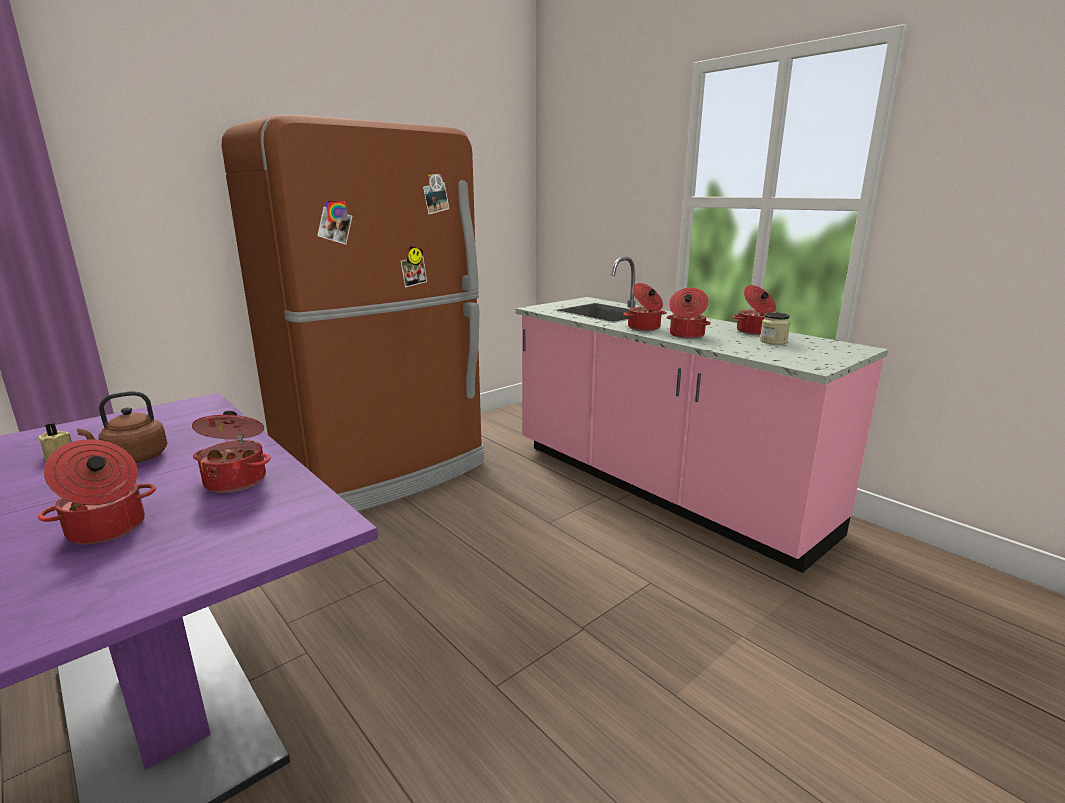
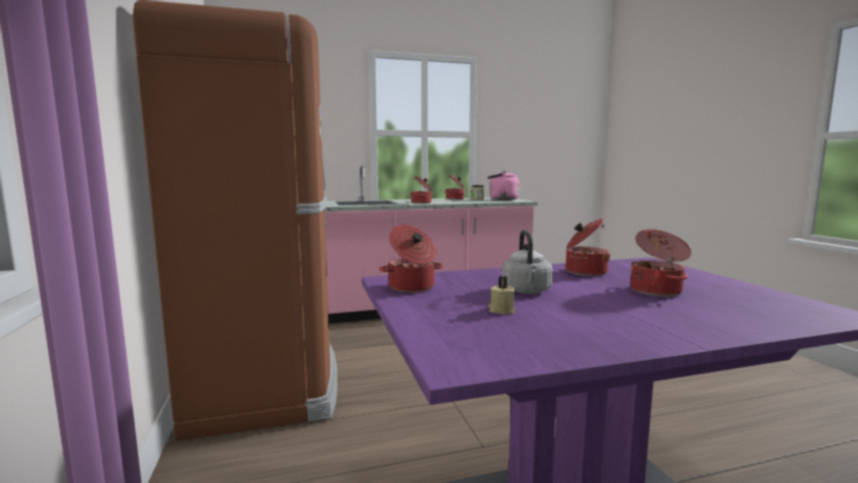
camera: 65 degrees left, 10 degrees down
brown kettle [77,391,167,463] -> grey kettle [502,230,553,294]
cooking pot [667,288,711,339] -> cooking pot moved to [379,225,444,293]
none -> pink kettle [487,171,520,200]

